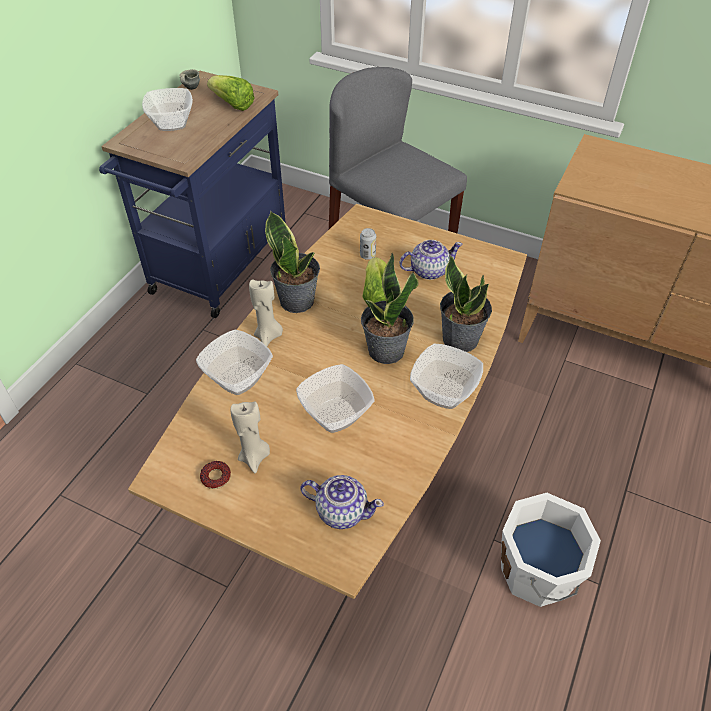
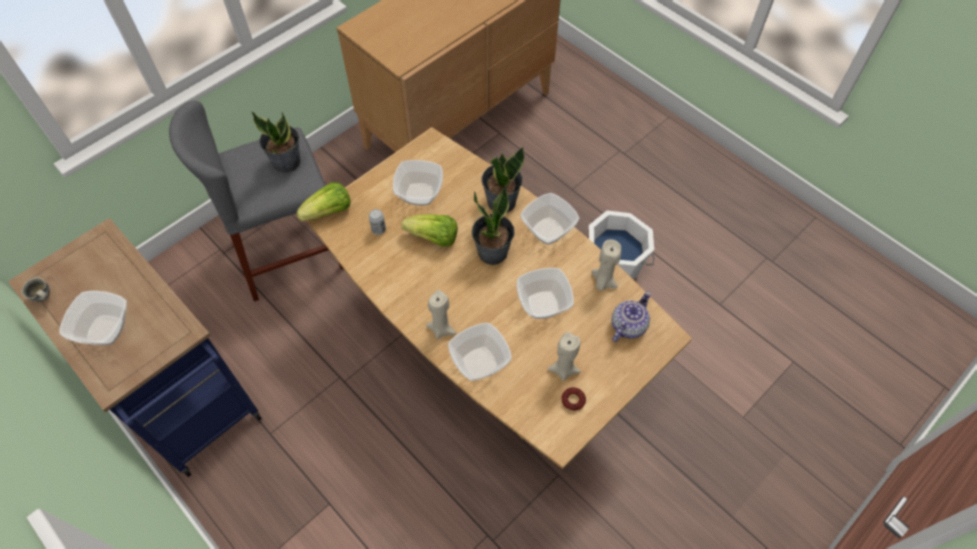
camera: 70 degrees left, 10 degrees up
lettuce [207,75,255,111] -> lettuce moved to [296,182,351,221]
potted plant [265,211,320,313] -> potted plant moved to [251,112,301,173]
teapot [399,240,463,280] -> bowl [393,160,443,206]
none -> beige candle [591,239,621,291]

